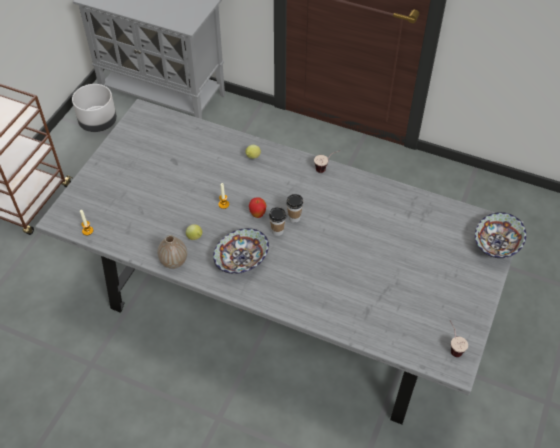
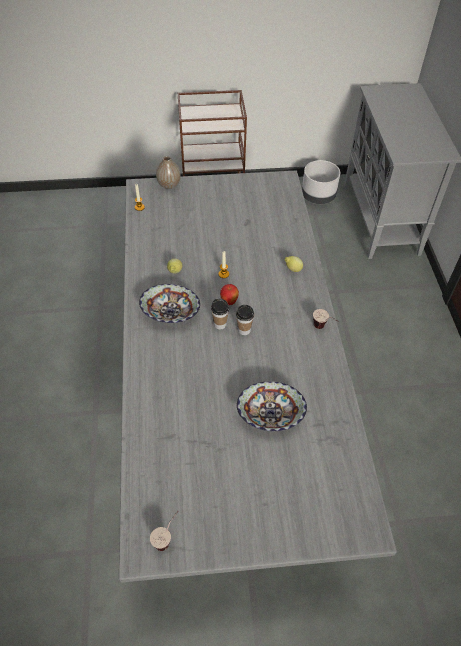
camera: 60 degrees right, 0 degrees up
vase [157,235,187,269] -> vase moved to [156,156,181,189]
bowl [475,212,526,258] -> bowl moved to [237,381,307,431]

